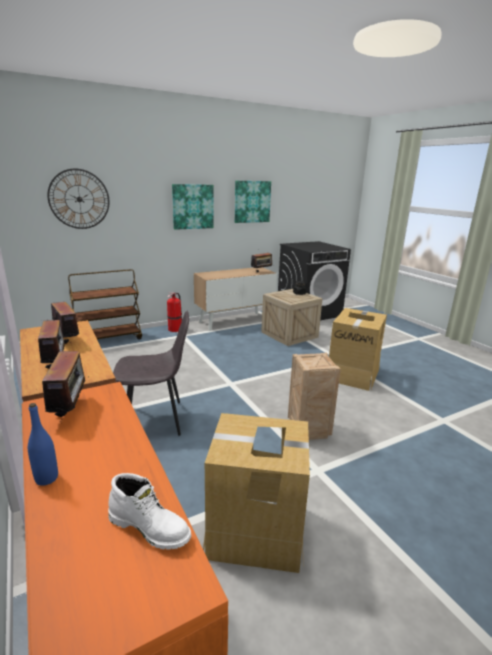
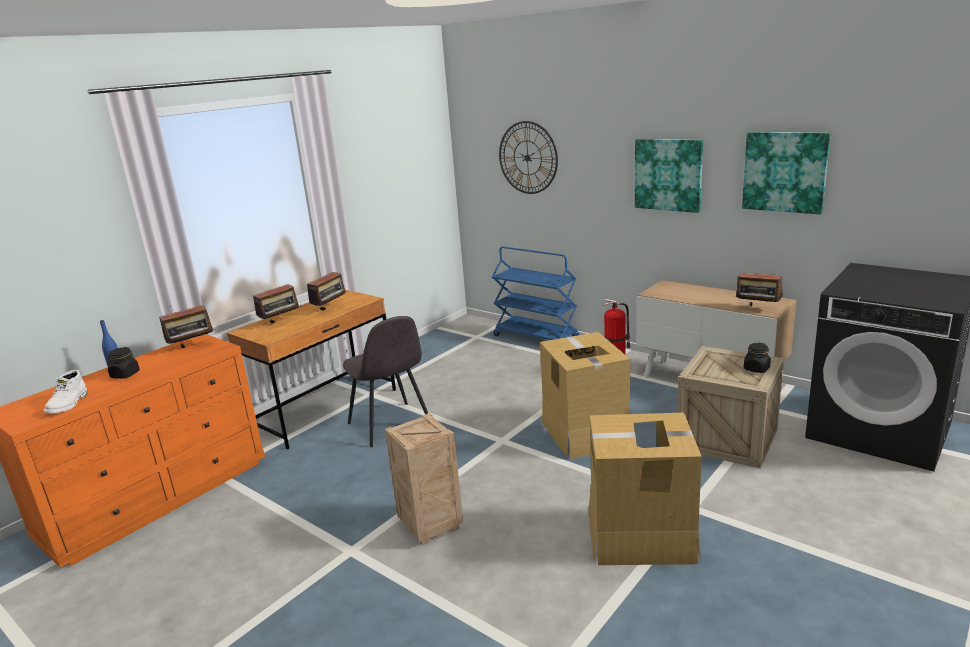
camera: 70 degrees right, 0 degrees up
brown cart [68,269,142,340] -> blue cart [492,246,579,340]
cardboard box [203,413,310,573] -> cardboard box moved to [540,332,630,459]
none -> black jar [107,347,140,379]

